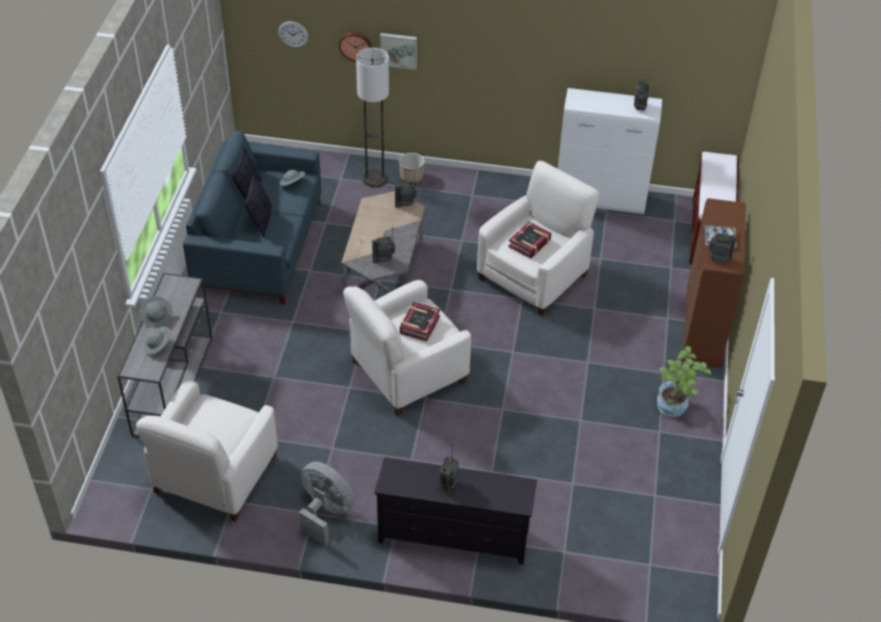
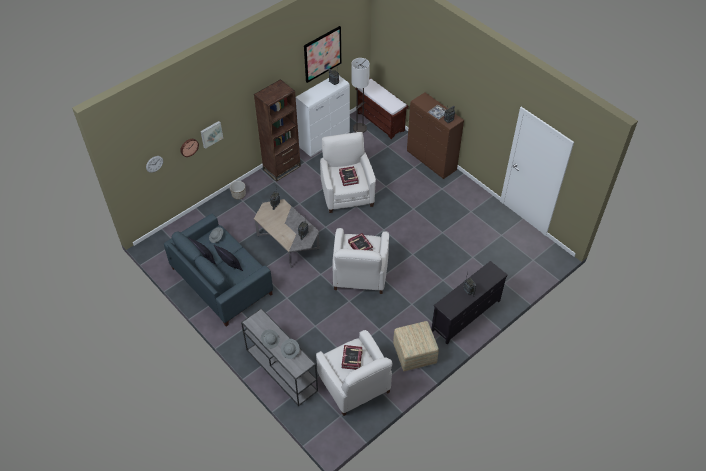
camera: 50 degrees left, 5 degrees up
grey fan [299,462,355,546] -> ottoman [393,321,439,371]
floor lamp [356,48,389,187] -> floor lamp moved to [351,58,370,133]
potted plant [657,346,712,417] -> none
none -> brown bookcase [254,79,301,182]
none -> picture [304,26,342,83]
none -> book [342,345,363,370]

